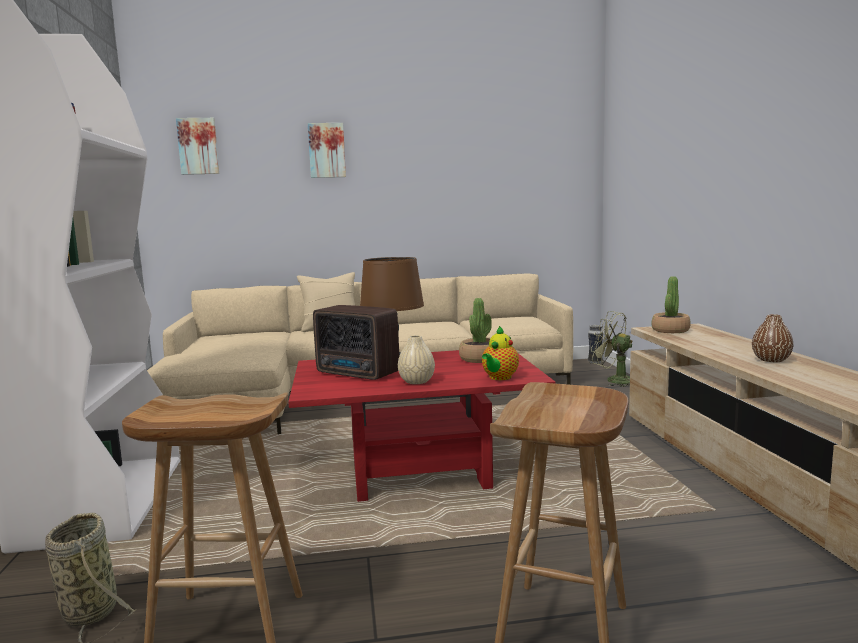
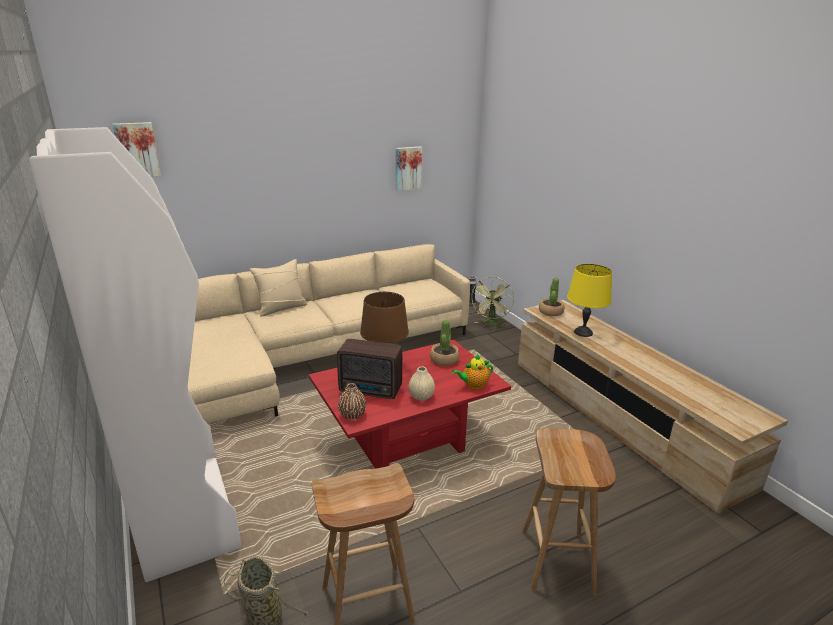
camera: 20 degrees left, 15 degrees up
picture [308,123,346,178] -> picture moved to [396,147,422,191]
teapot [482,326,519,380] -> teapot turned 60 degrees clockwise [452,354,493,390]
green fan [591,311,632,387] -> green fan turned 90 degrees counterclockwise [471,277,514,326]
brown vase [752,314,794,362] -> brown vase moved to [338,383,366,419]
none -> yellow table lamp [567,264,612,337]

